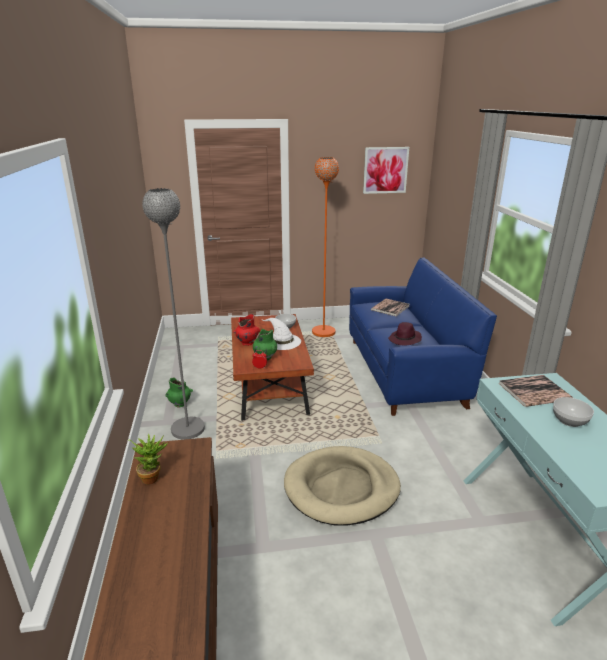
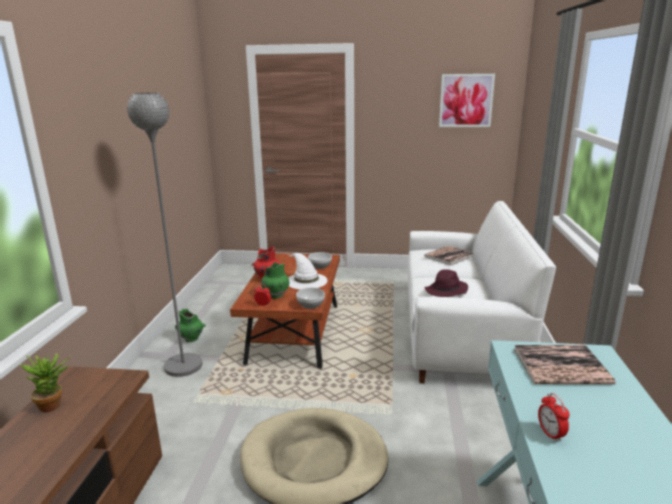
camera: 15 degrees right, 5 degrees down
orange floor lamp [312,157,339,337] -> none
blue sofa [349,258,497,416] -> white sofa [407,201,556,384]
bowl [553,397,594,427] -> bowl moved to [296,288,325,309]
none -> alarm clock [538,393,570,442]

